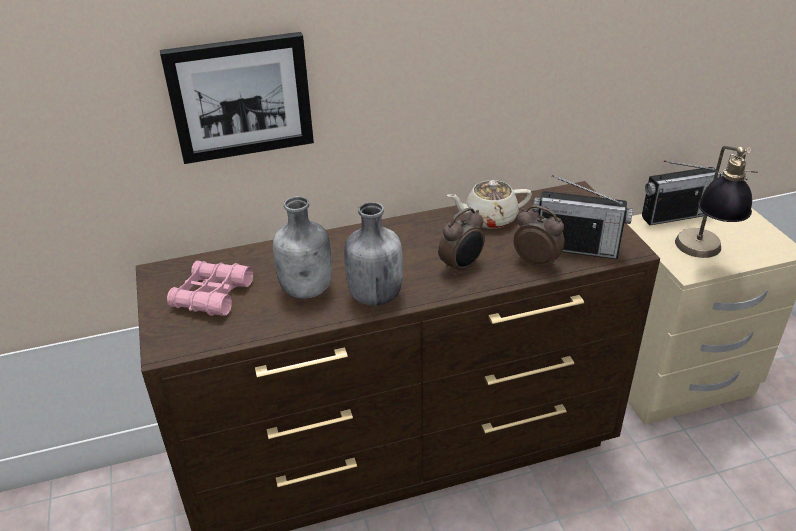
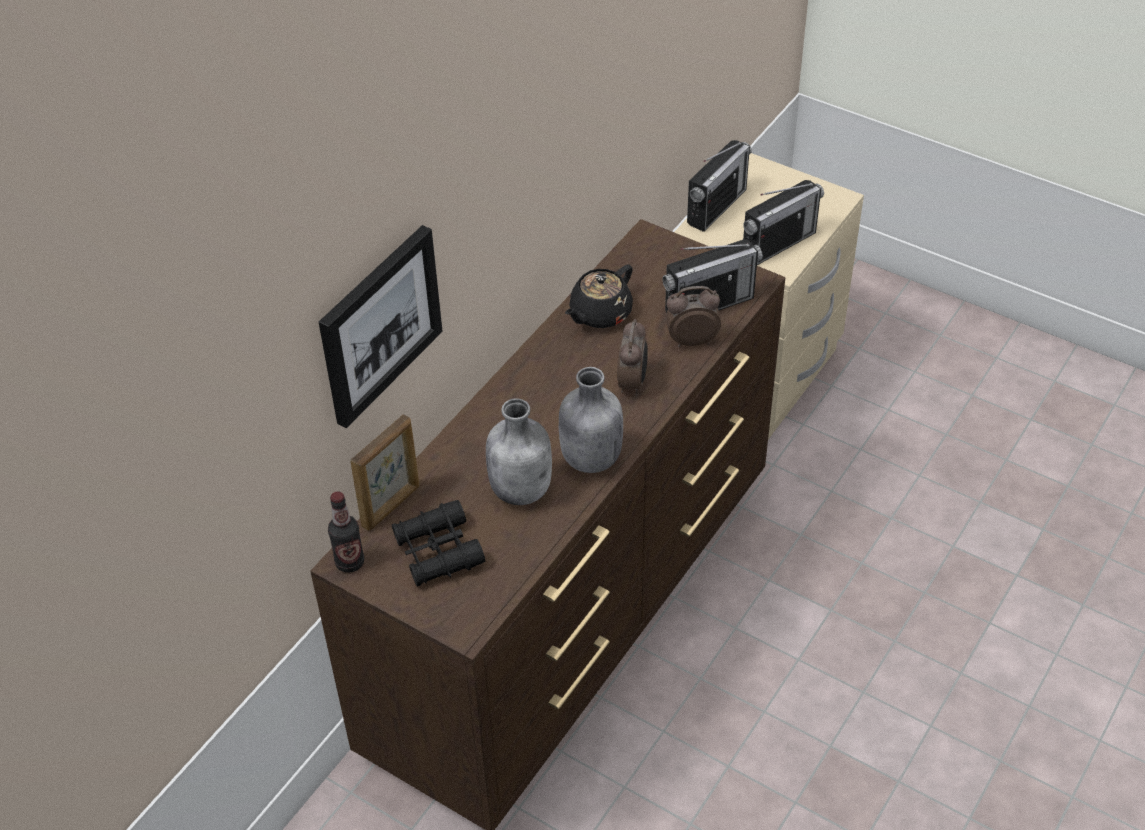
camera: 40 degrees left, 10 degrees up
pink binoculars [167,261,253,316] -> black binoculars [392,500,485,587]
beige teapot [447,180,532,229] -> black teapot [565,264,633,328]
table lamp [675,146,758,258] -> radio [743,180,824,265]
none -> bottle [328,491,364,573]
none -> picture frame [350,414,419,531]

